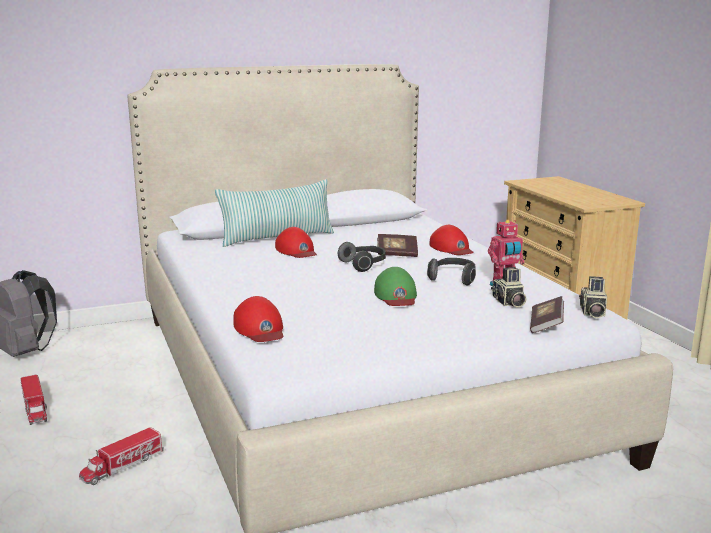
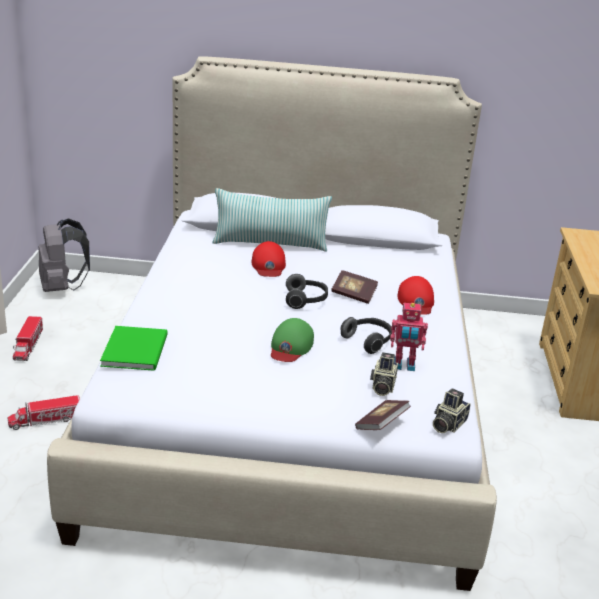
camera: 25 degrees right, 10 degrees up
red cap [233,296,283,342] -> green book [100,326,168,371]

